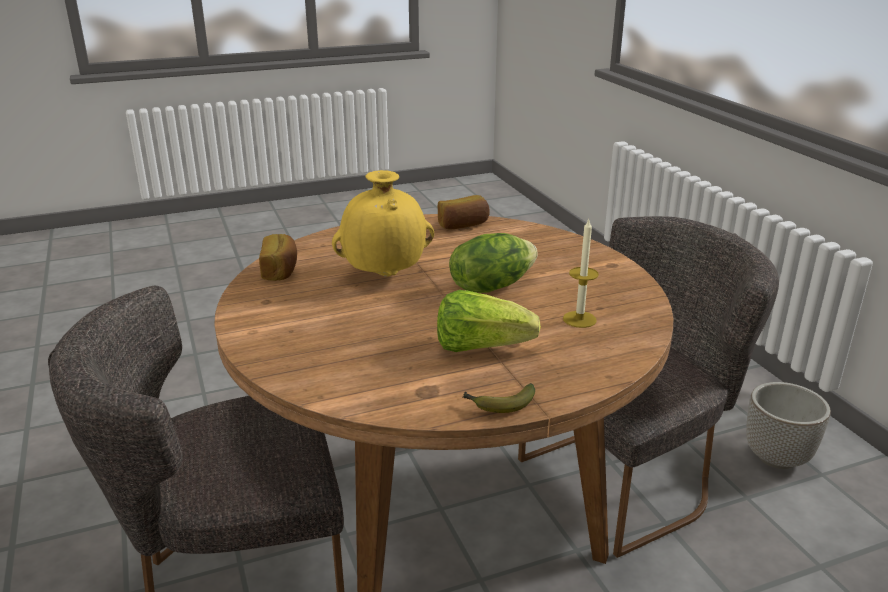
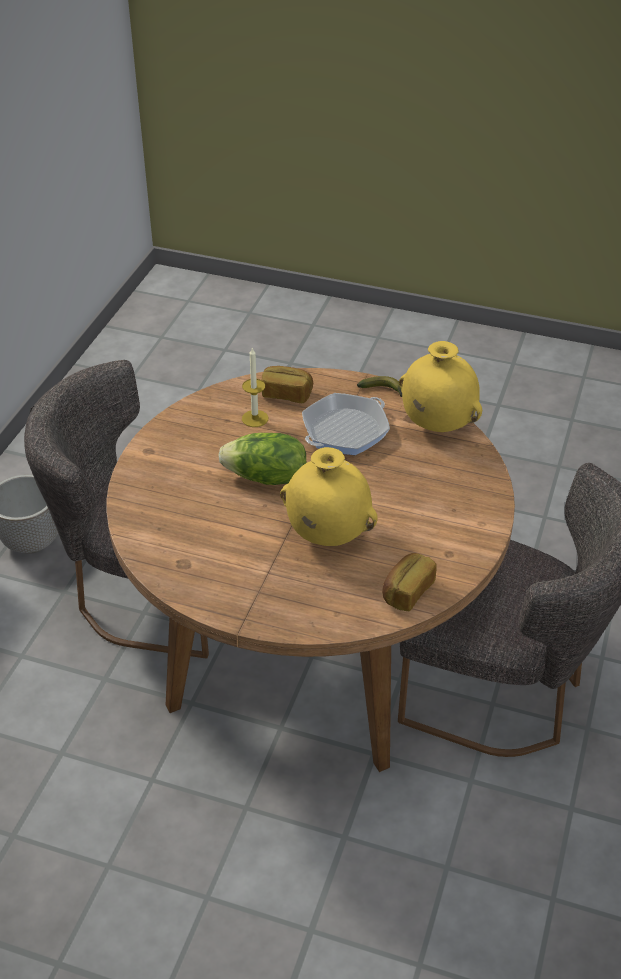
camera: 140 degrees left, 15 degrees up
lettuce [437,290,541,352] -> frying pan [302,393,390,455]
bread [438,195,489,229] -> bread moved to [262,366,313,403]
none -> yellow vase [399,341,482,432]

